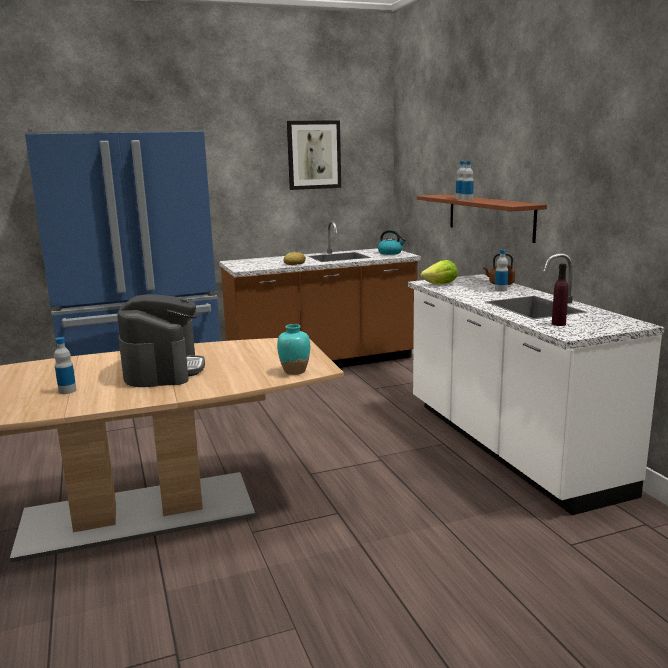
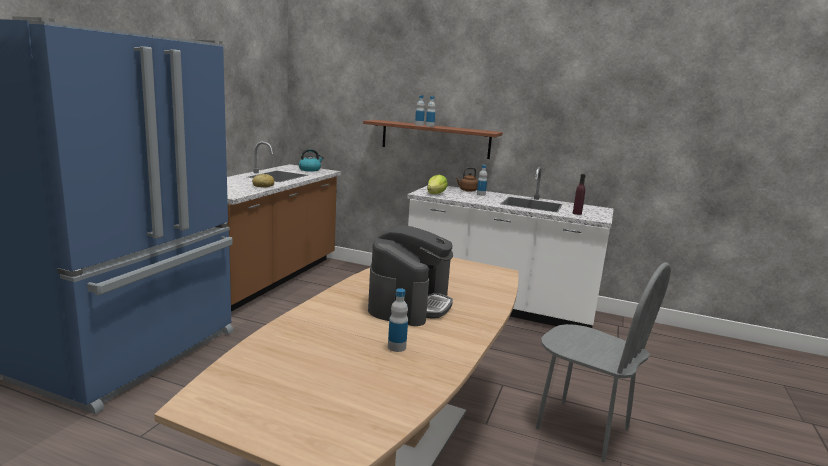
camera: 50 degrees left, 0 degrees up
coffee machine [117,294,205,387] -> coffee machine turned 75 degrees clockwise [368,225,453,326]
turquoise vase [277,324,310,375] -> none
picture [287,120,341,190] -> none
none -> grey chair [536,262,671,462]

